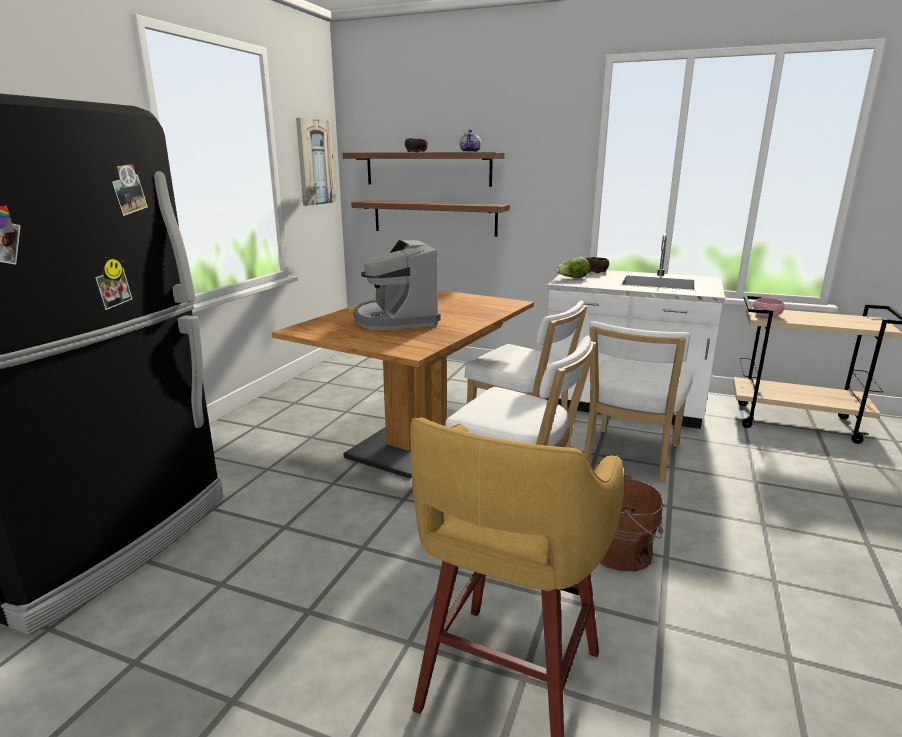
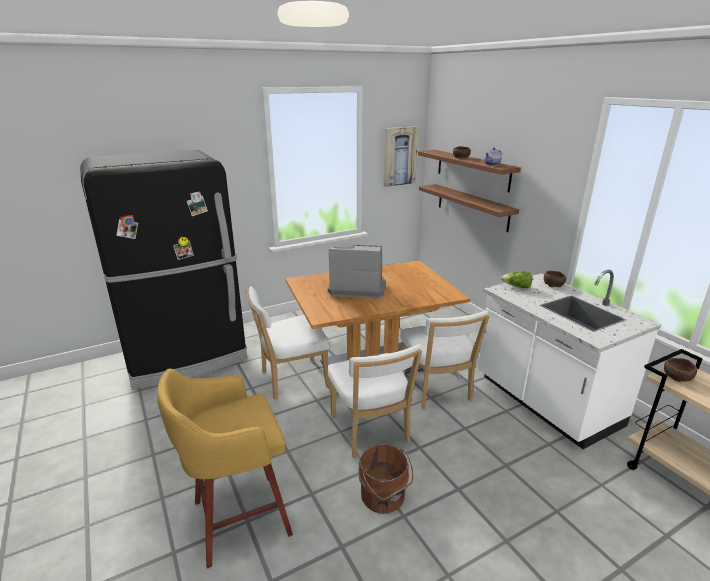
camera: 40 degrees right, 5 degrees up
coffee machine [353,240,440,330] -> coffee machine turned 75 degrees clockwise [328,243,386,299]
white chair [584,321,693,482] -> white chair moved to [246,286,330,400]
pink bowl [753,297,785,317] -> brown bowl [664,358,697,382]

